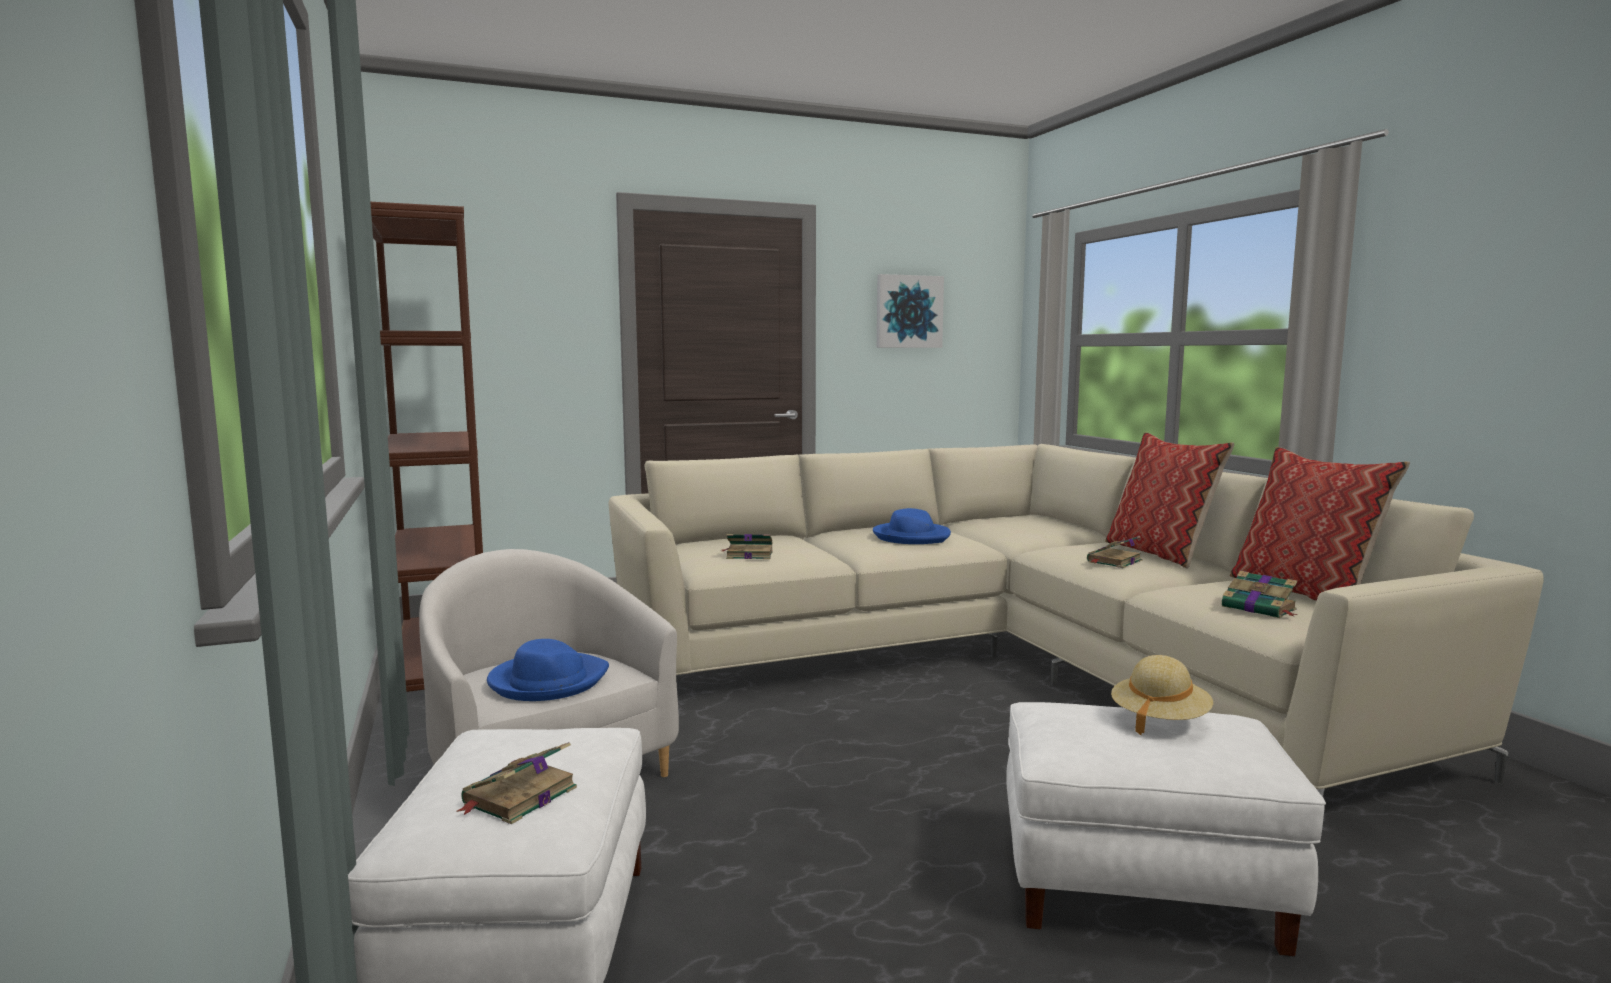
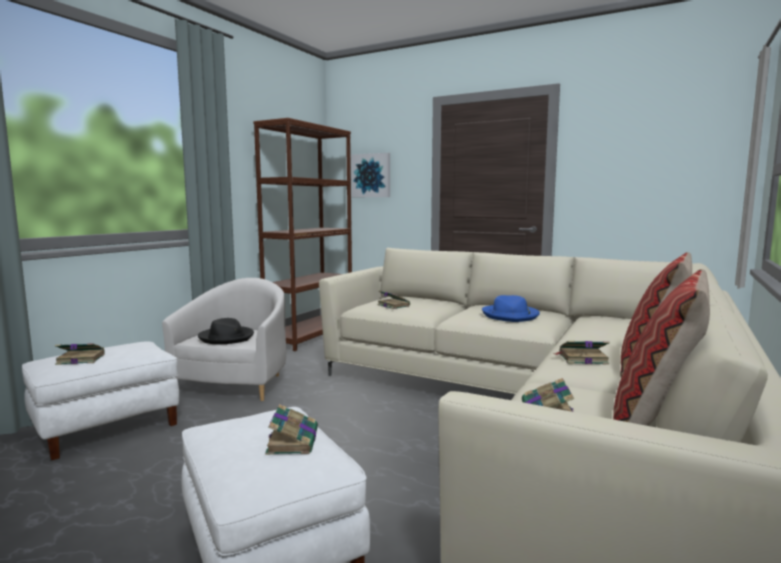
camera: 50 degrees right, 0 degrees up
blue hat [487,639,609,701] -> black hat [198,318,254,344]
picture [877,274,944,348] -> picture moved to [351,153,390,197]
beige hat [1111,655,1213,735] -> book [265,404,318,455]

